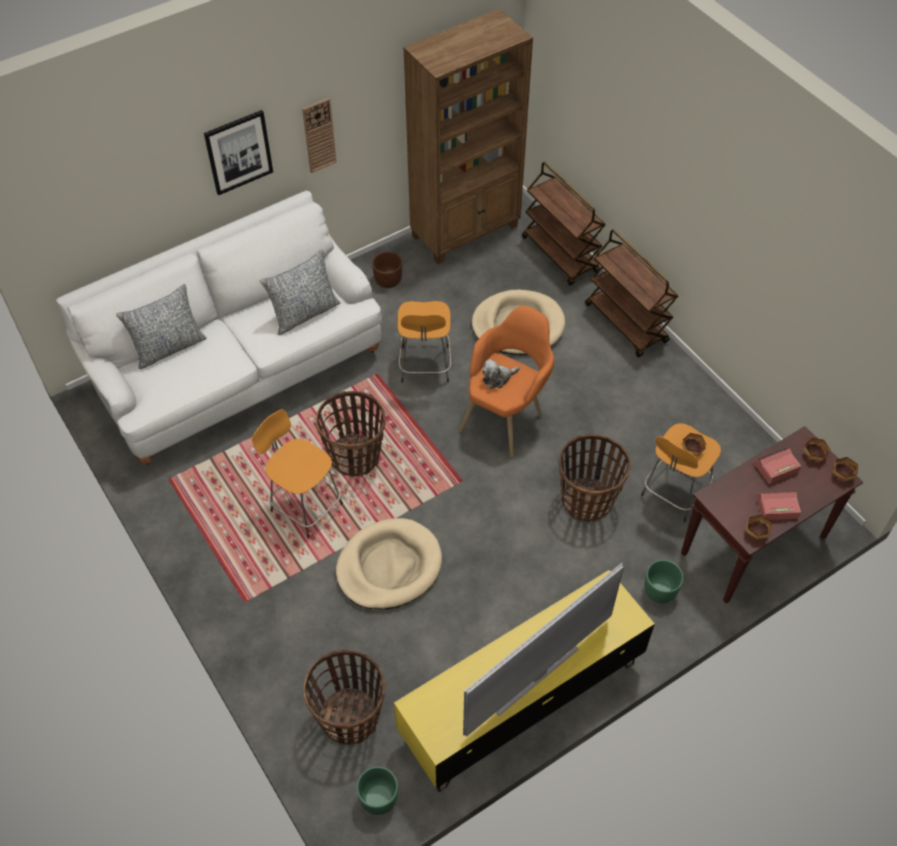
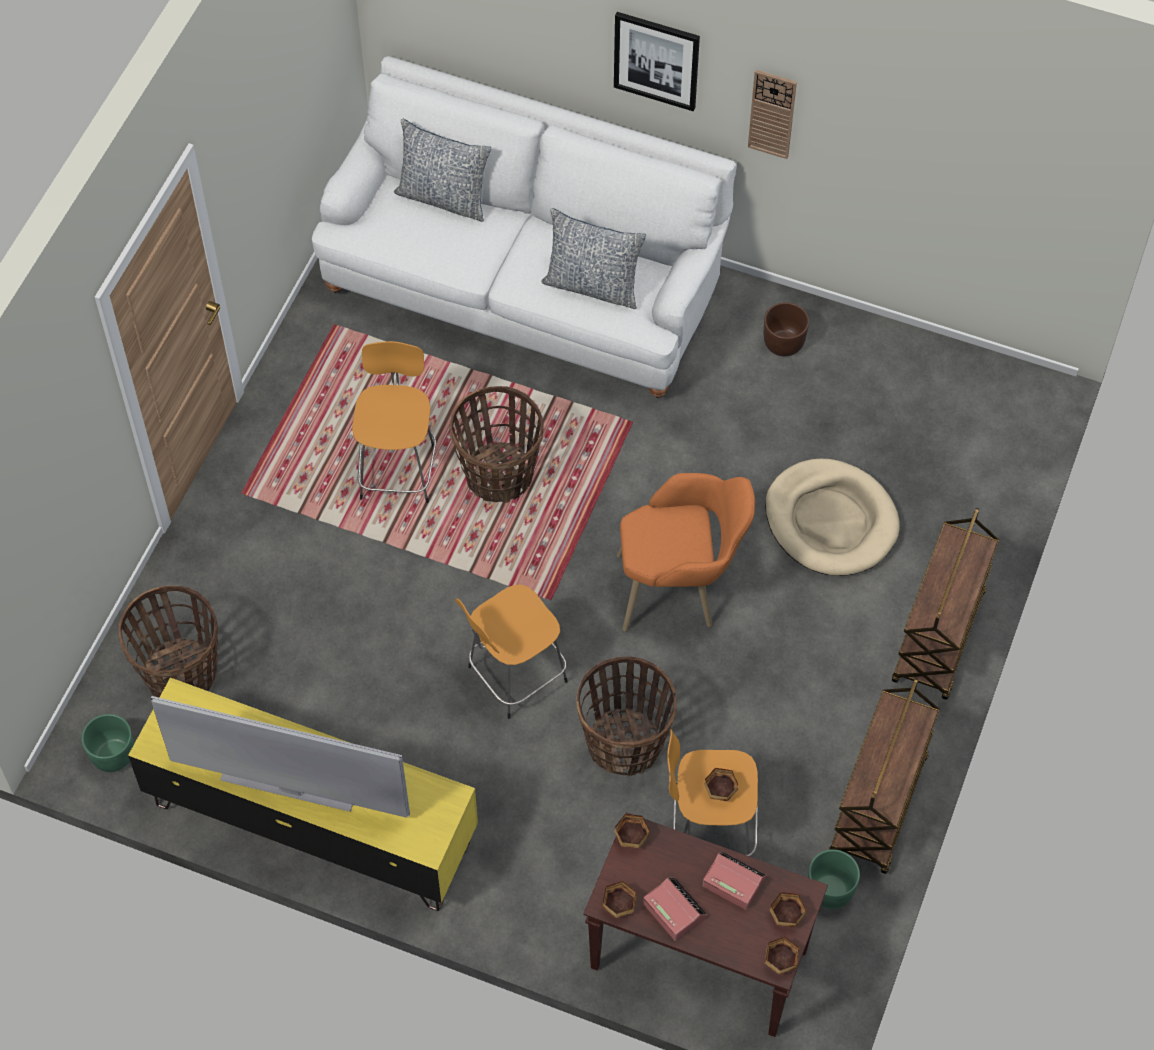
camera: 55 degrees right, 5 degrees up
beige dog bed [336,518,442,610] -> none
orange stool [398,301,451,383] -> orange stool moved to [455,585,568,719]
brown bookcase [403,9,533,264] -> none
plush toy [482,359,520,389] -> none
brown cart [522,162,606,286] -> brown cart moved to [829,678,940,874]
green planter [644,560,684,603] -> green planter moved to [808,849,860,909]
none -> bowl [614,814,650,848]

